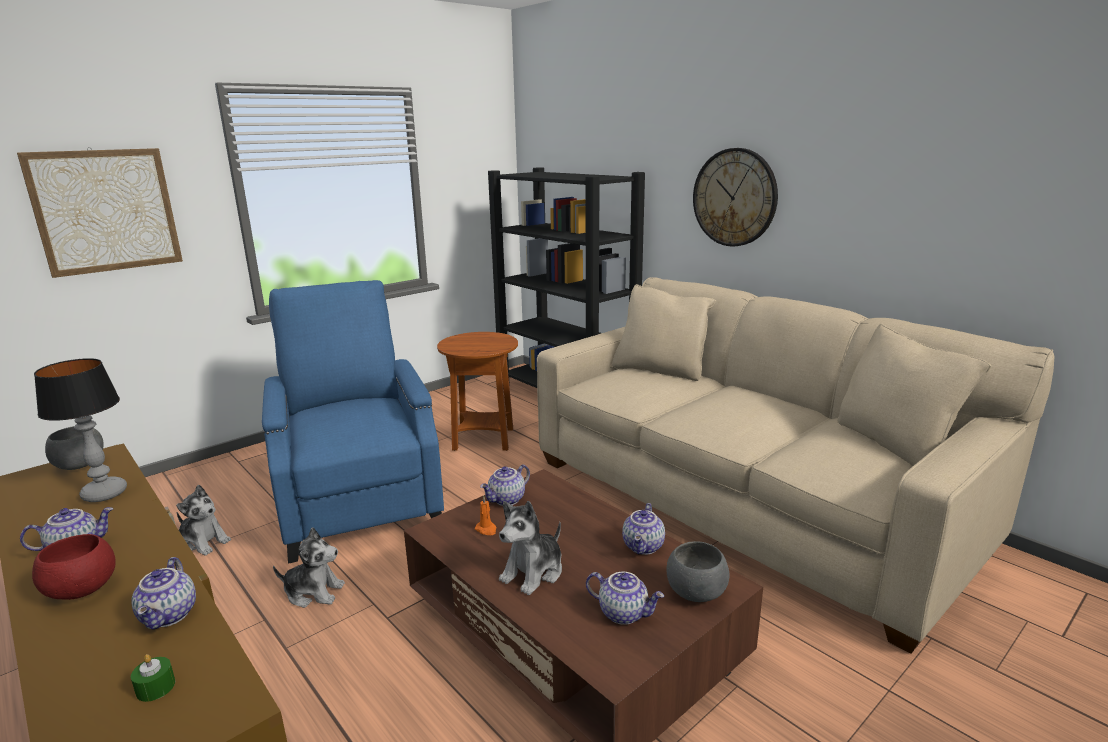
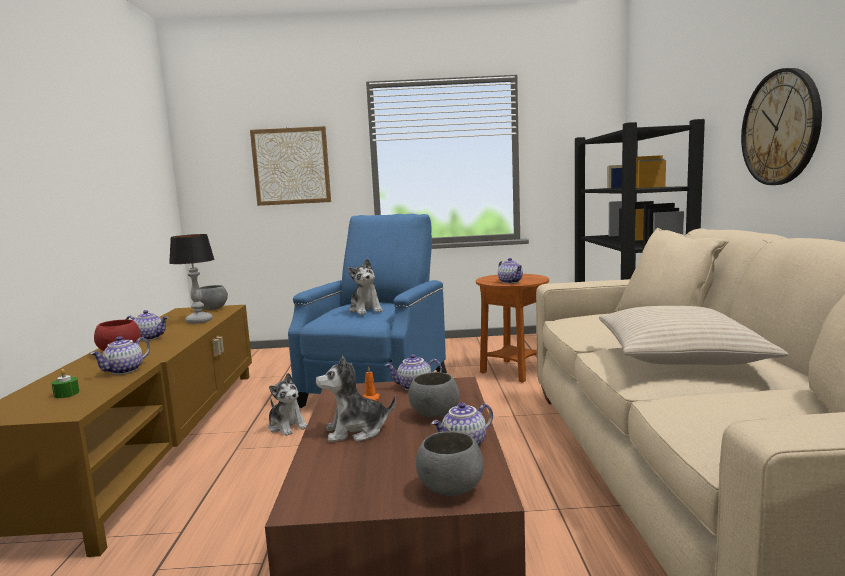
camera: 40 degrees right, 10 degrees down
plush toy [176,485,231,556] -> plush toy moved to [348,259,383,315]
teapot [586,572,664,625] -> teapot moved to [498,258,523,284]
none -> grey bowl [408,372,460,417]
none -> beige pillow [599,306,788,365]

